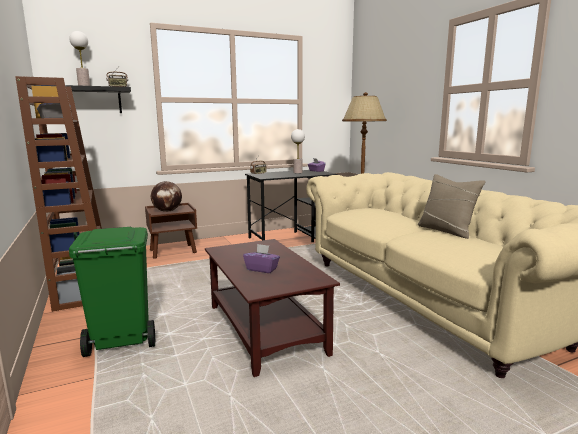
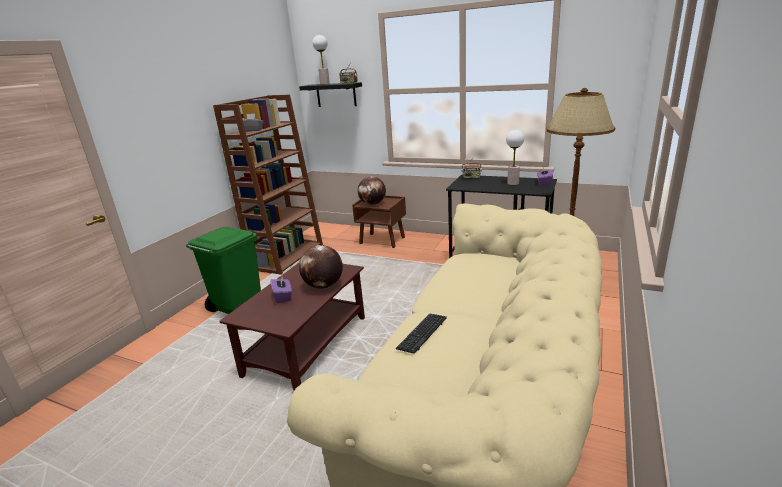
camera: 50 degrees right, 10 degrees up
beige pillow [418,174,486,239] -> none
none -> globe [299,245,343,289]
none -> keyboard [396,314,446,354]

